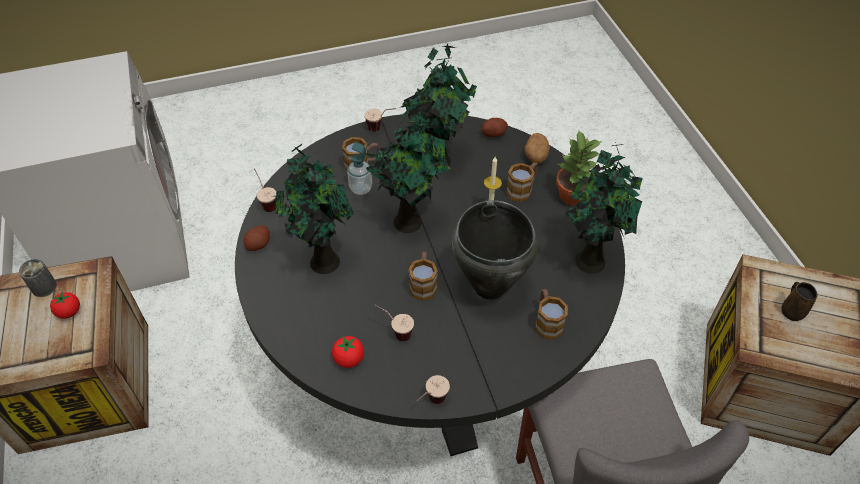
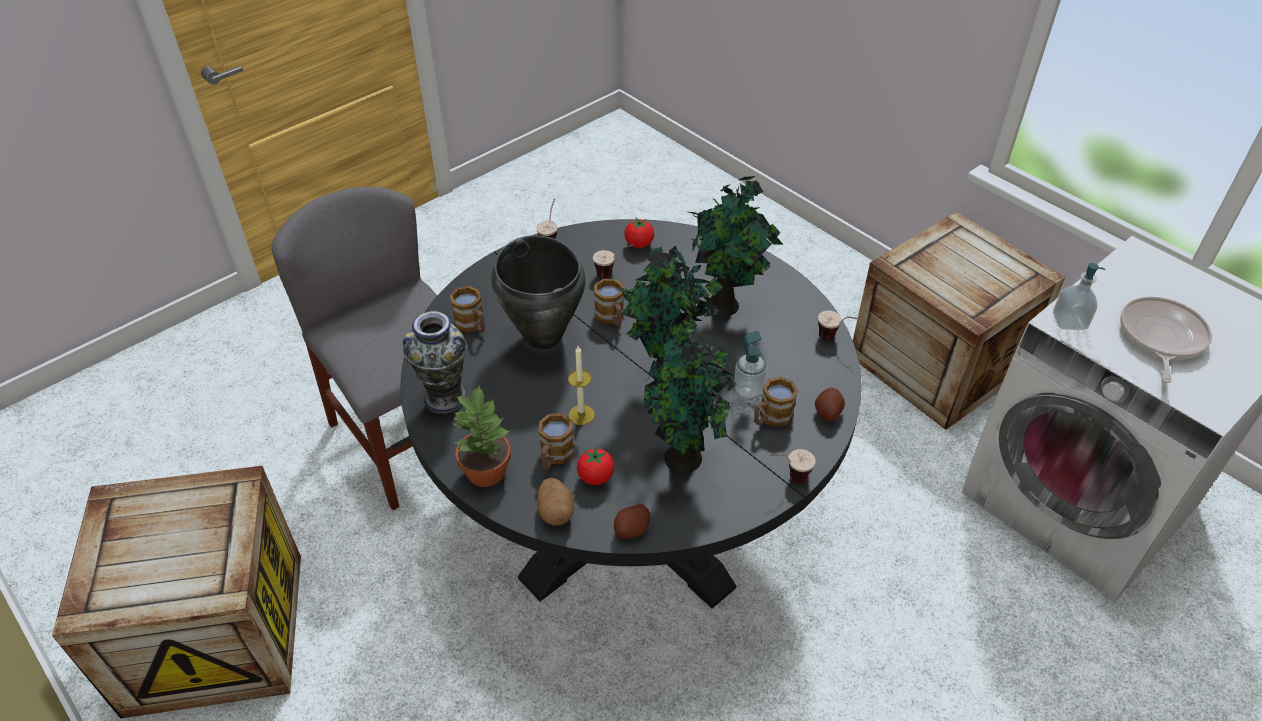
camera: 155 degrees right, 5 degrees down
can [19,259,57,297] -> none
tomato [50,291,80,319] -> tomato moved to [577,446,614,485]
potato [243,225,270,251] -> potato moved to [815,388,845,421]
potted plant [564,142,643,274] -> vase [403,311,467,414]
brown mug [781,282,818,321] -> none
none -> soap dispenser [1053,263,1105,330]
none -> frying pan [1120,297,1212,383]

